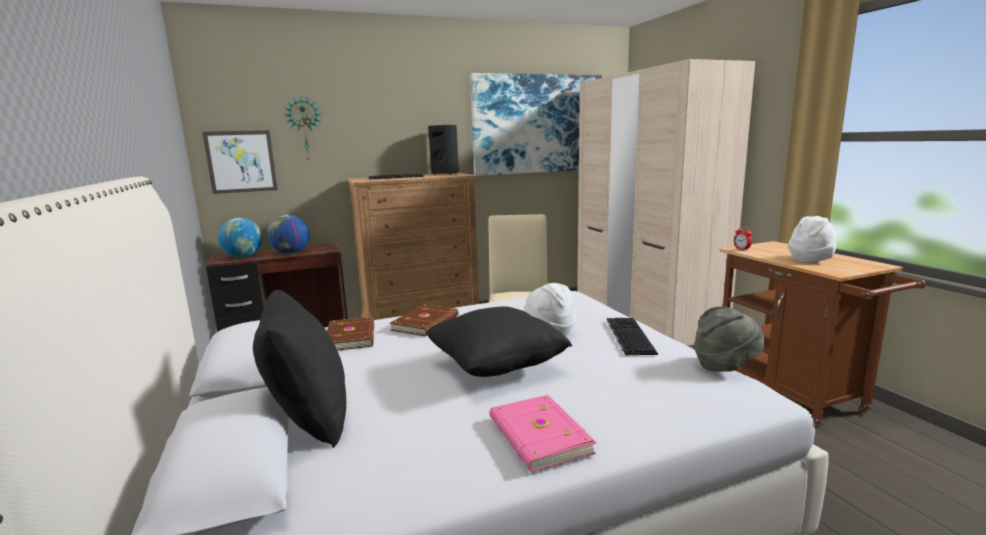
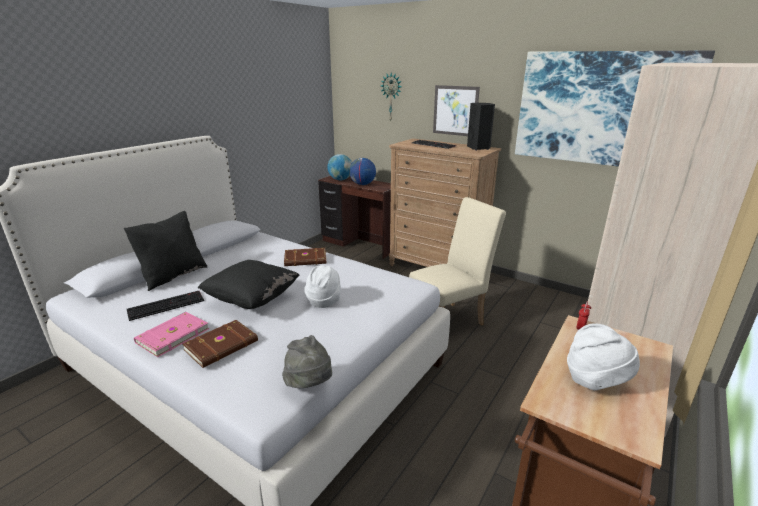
camera: 55 degrees right, 10 degrees up
picture [202,130,278,194] -> picture moved to [433,85,480,136]
brown book [327,317,374,351] -> brown book moved to [183,320,258,368]
keyboard [607,318,658,356] -> keyboard moved to [127,291,204,321]

